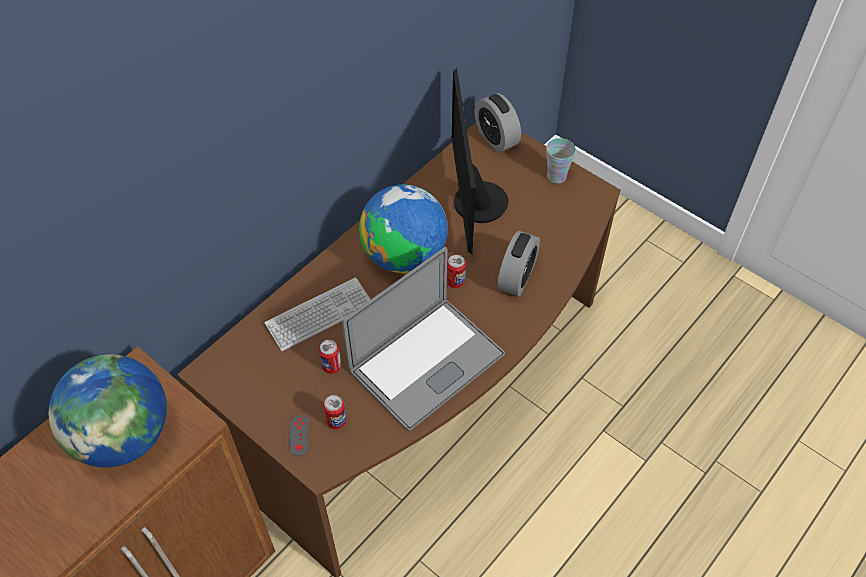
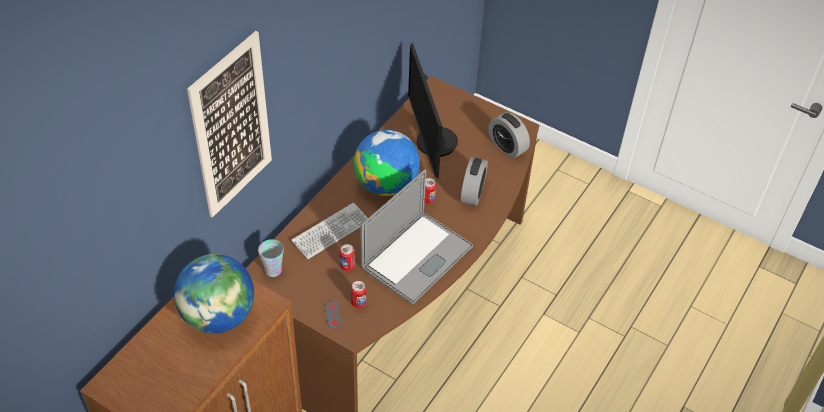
camera: 10 degrees left, 5 degrees down
alarm clock [474,93,521,153] -> alarm clock moved to [488,112,530,159]
cup [546,138,576,184] -> cup moved to [258,239,284,277]
none -> picture [187,31,272,218]

